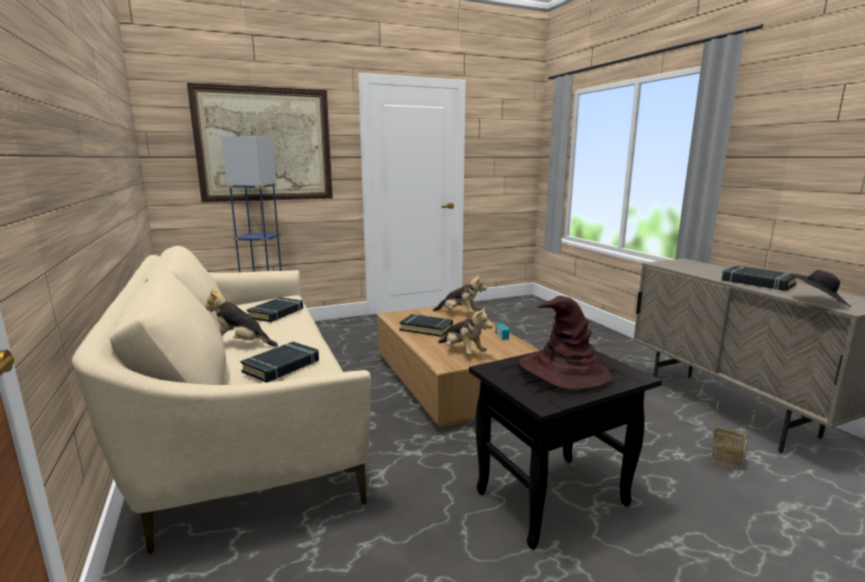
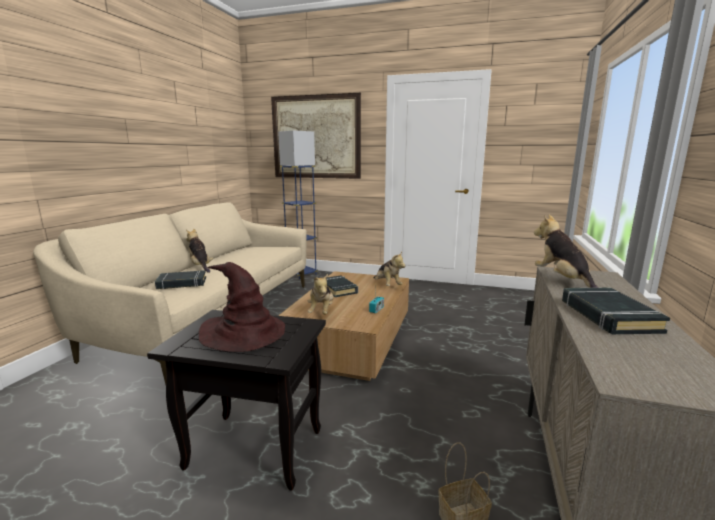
camera: 40 degrees right, 0 degrees up
black book [247,297,303,322] -> none
black hat [791,270,851,307] -> none
none -> plush toy [534,215,599,288]

